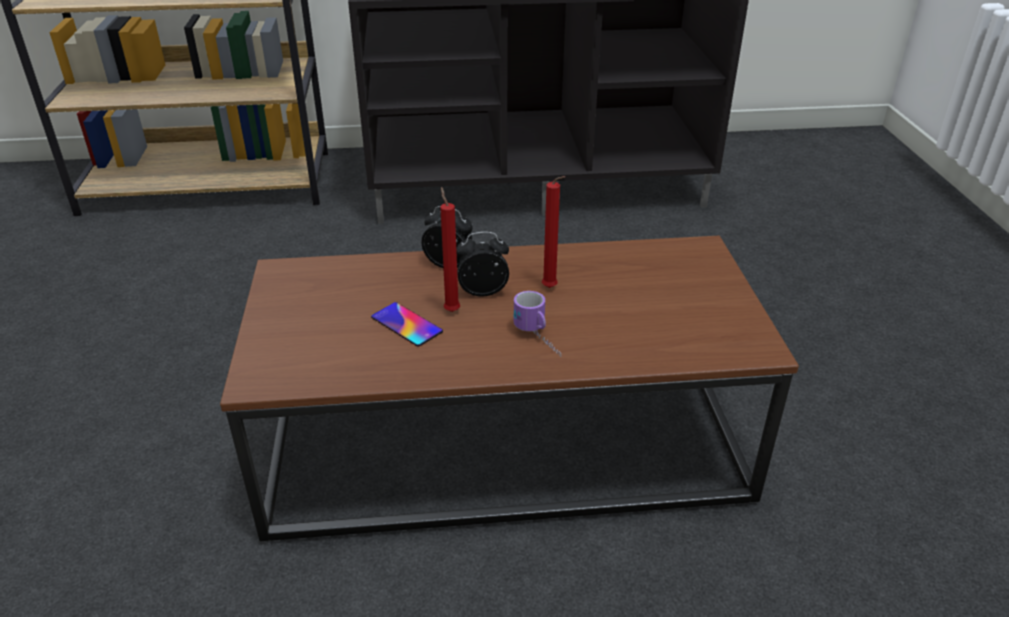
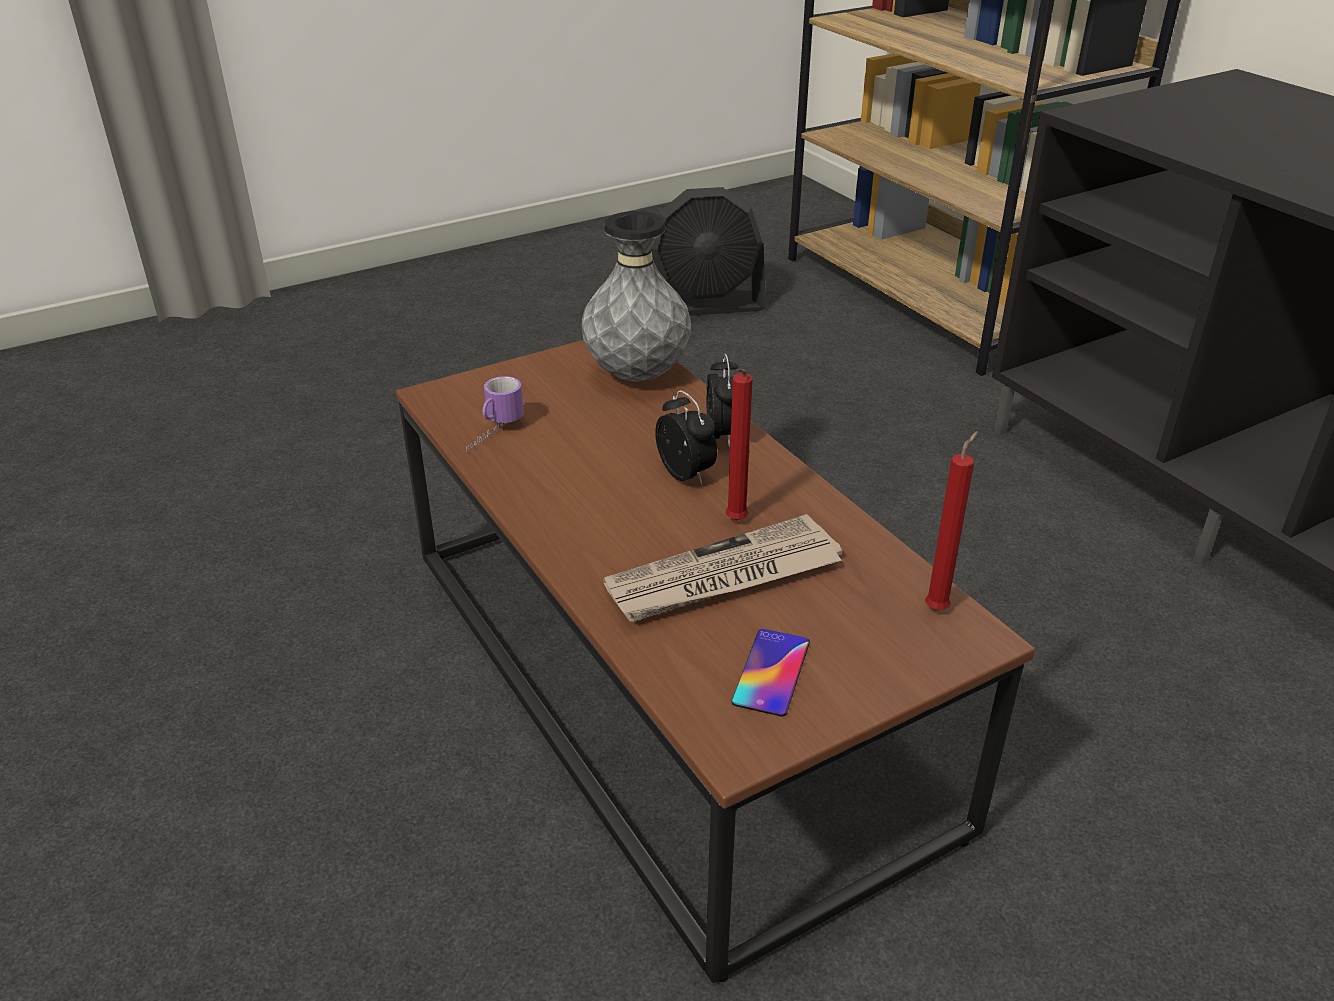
camera: 65 degrees right, 0 degrees up
phone [371,302,443,346] -> phone moved to [732,629,810,717]
red candle [440,187,460,312] -> red candle moved to [925,431,978,610]
mug [514,291,561,357] -> mug moved to [466,376,523,452]
none -> grey vase [582,211,691,382]
none -> newspaper [603,514,842,622]
none -> black fan [652,187,766,316]

